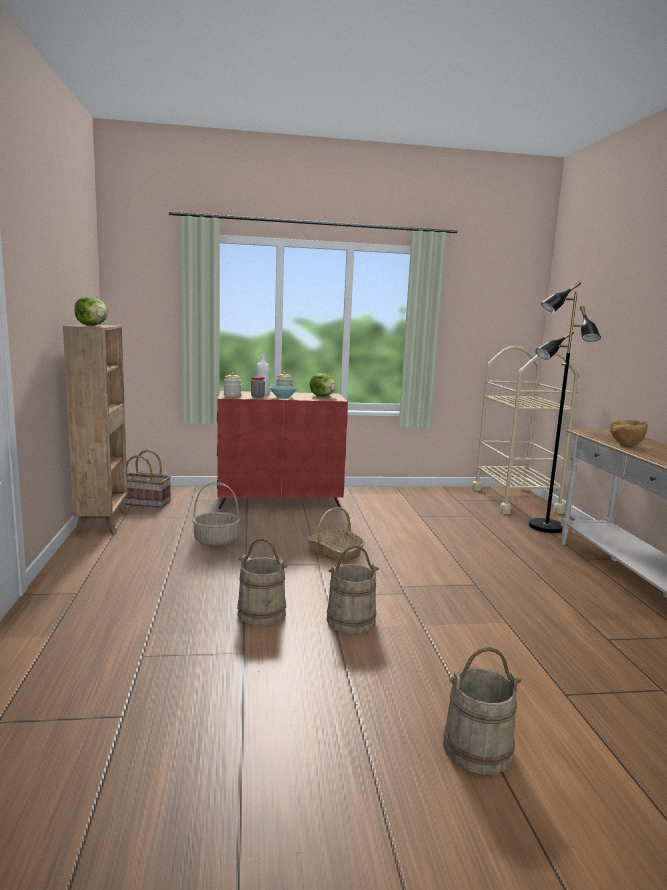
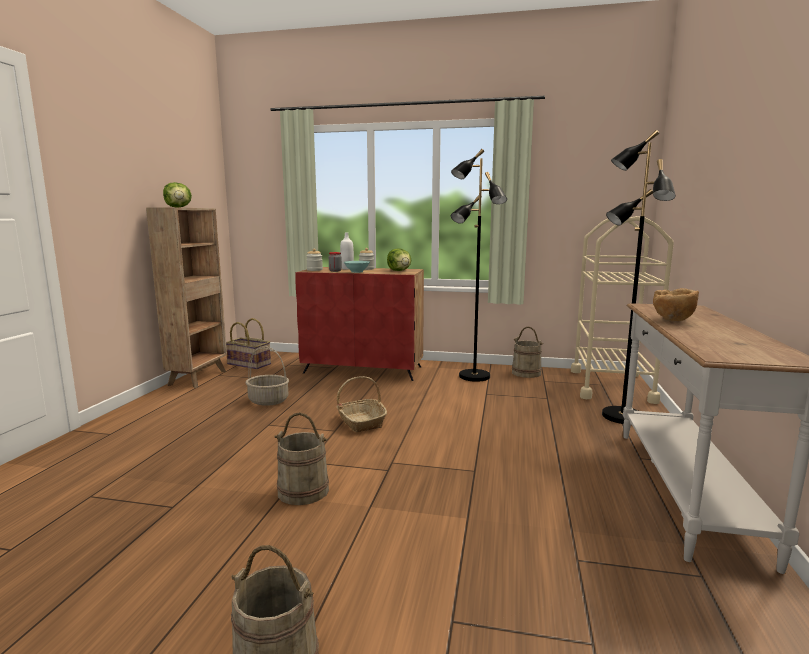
camera: 20 degrees right, 0 degrees up
beige bucket [237,538,287,626] -> beige bucket moved to [512,327,543,378]
none -> black floor lamp [451,149,507,382]

